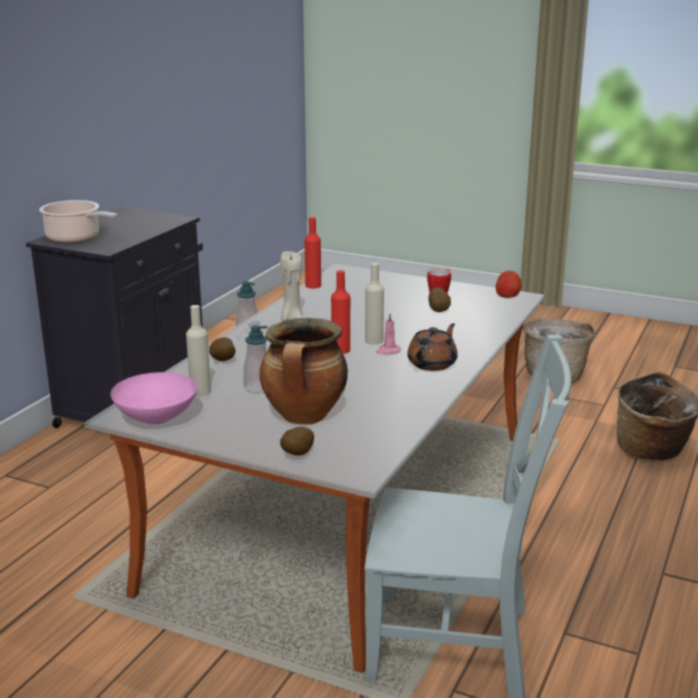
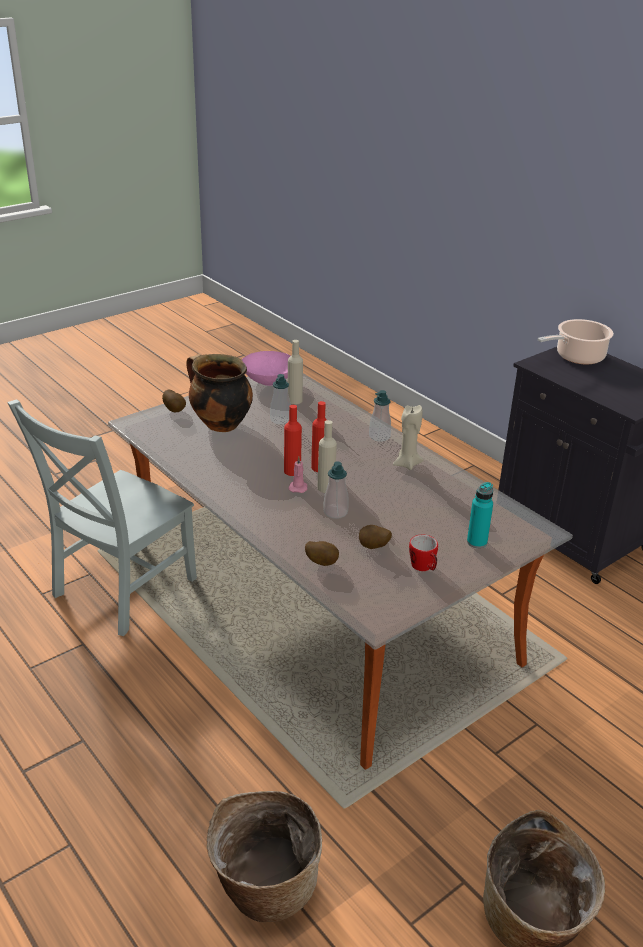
camera: 115 degrees right, 10 degrees up
potato [209,337,236,361] -> potato moved to [305,541,339,566]
red bottle [305,217,321,289] -> red bottle moved to [284,405,302,476]
brown teapot [407,323,458,371] -> none
apple [495,271,521,298] -> none
none -> soap dispenser [323,461,349,519]
none -> turquoise bottle [467,482,493,548]

